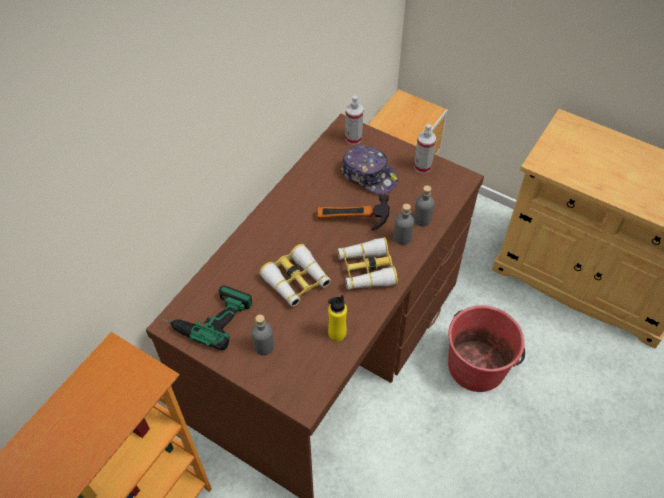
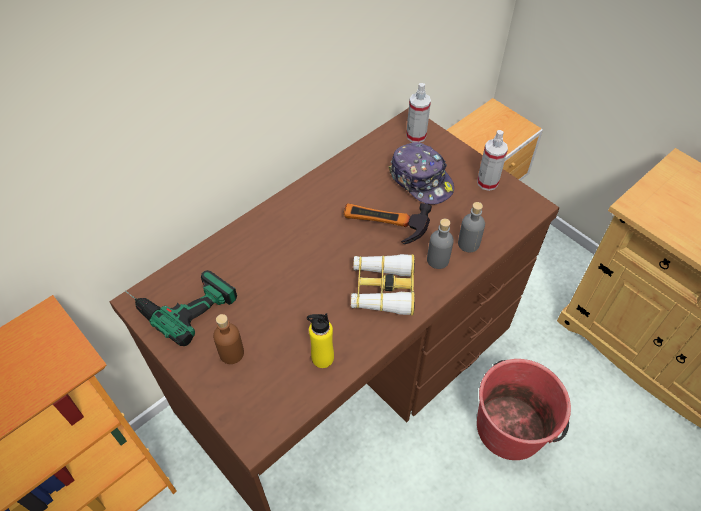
camera: 15 degrees right, 0 degrees up
grey bottle [251,315,274,356] -> brown bottle [213,314,244,364]
binoculars [259,244,331,307] -> none

